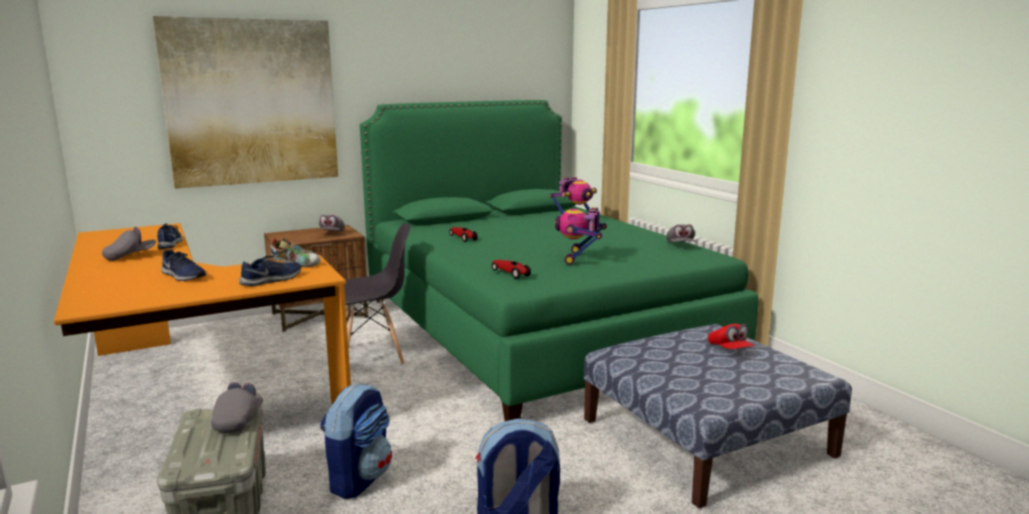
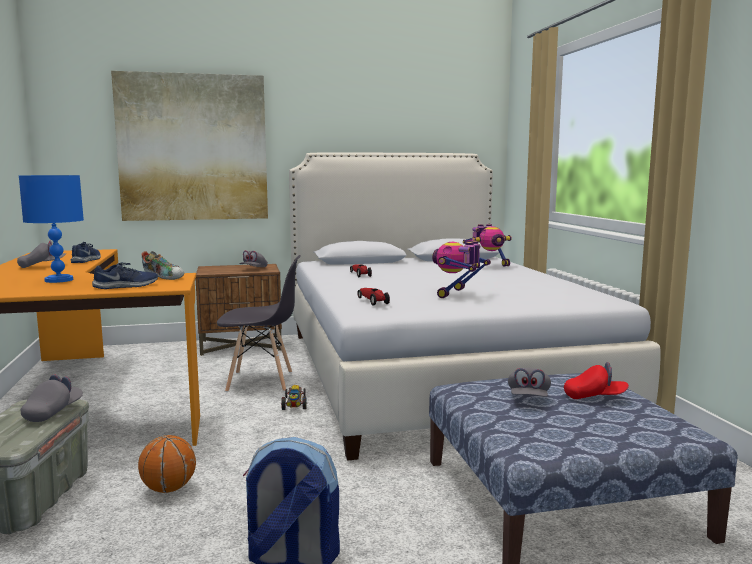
camera: 15 degrees right, 5 degrees down
blue shoe [161,249,207,281] -> blue table lamp [19,175,84,283]
backpack [320,383,392,499] -> basketball [138,435,196,493]
green bed [360,100,758,421] -> white bed [289,152,661,461]
grey cap [666,224,696,242] -> grey cap moved to [508,368,551,397]
red cap [708,324,755,349] -> red cap turned 75 degrees counterclockwise [564,362,629,399]
none -> toy car [281,385,307,410]

